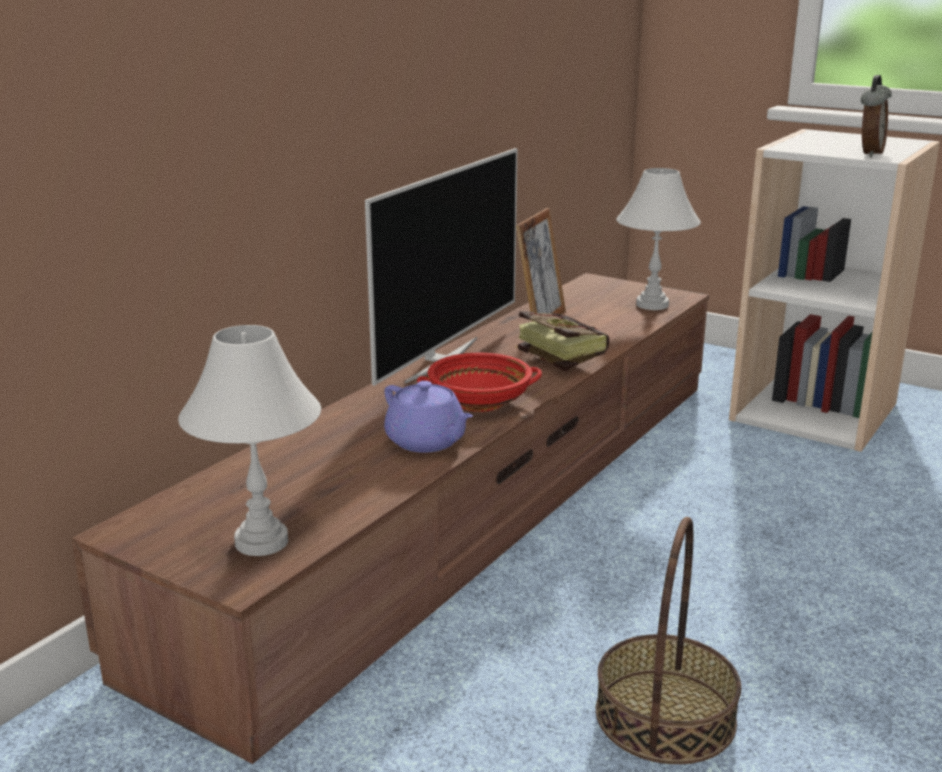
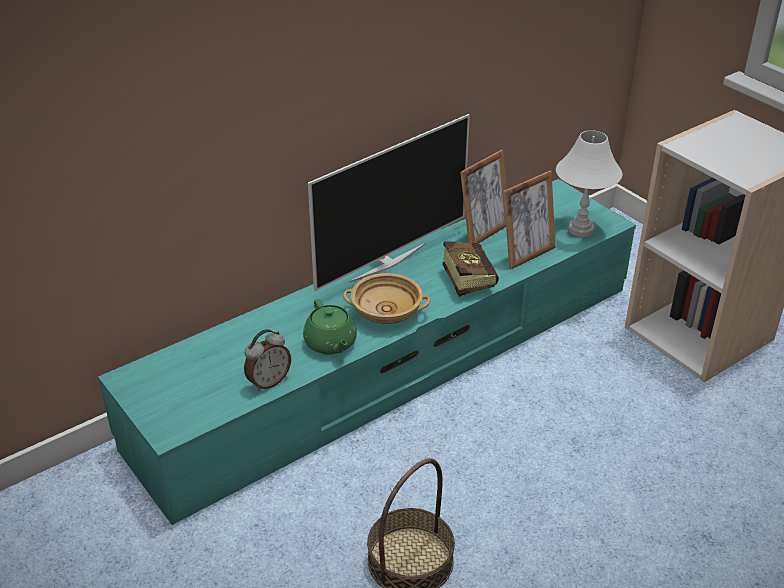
camera: 20 degrees right, 15 degrees up
brown tv stand [72,273,709,764] -> turquoise tv stand [98,179,636,525]
white table lamp [178,325,321,556] -> none
purple teapot [384,381,473,453] -> green teapot [303,299,357,355]
red bowl [417,353,542,412] -> beige bowl [343,273,431,324]
alarm clock [861,75,892,157] -> alarm clock moved to [244,329,291,391]
none -> picture frame [503,171,556,269]

